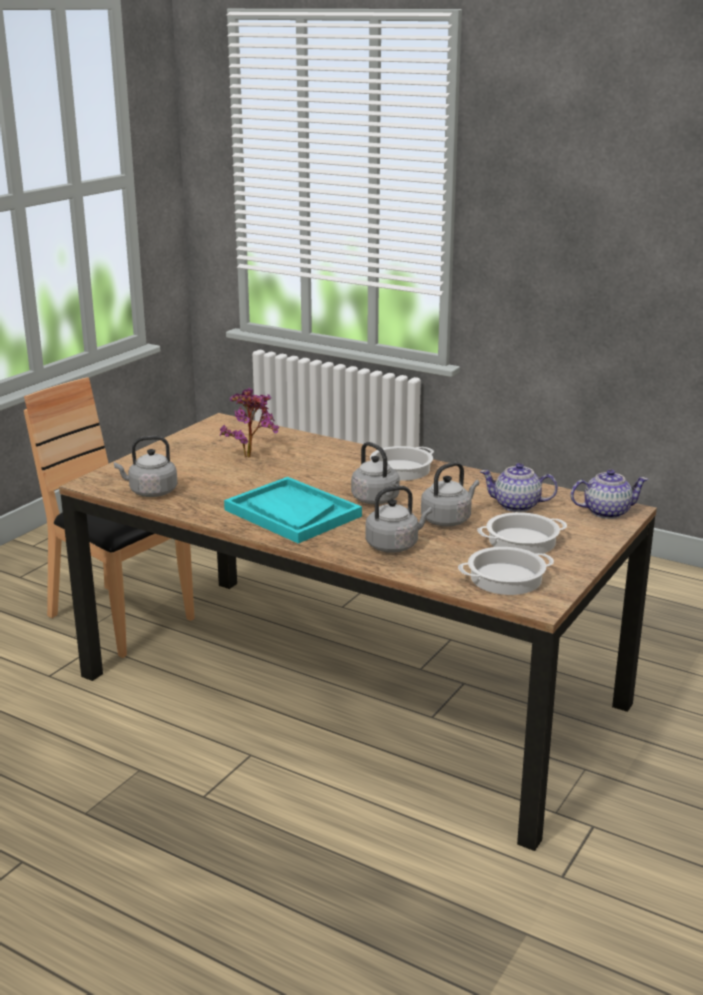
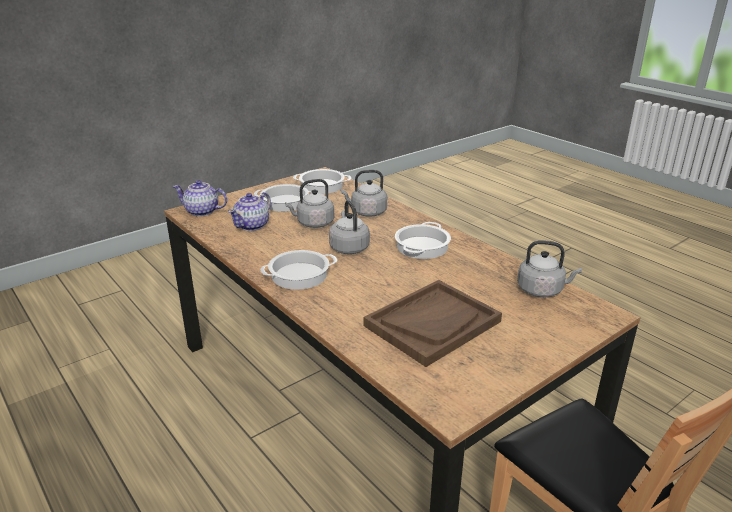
camera: 160 degrees left, 5 degrees up
potted plant [220,388,280,457] -> brown tray [364,280,502,367]
turquoise tray [224,477,362,544] -> cooking pot [395,222,451,259]
teapot [480,463,558,512] -> teapot turned 90 degrees clockwise [228,192,271,231]

